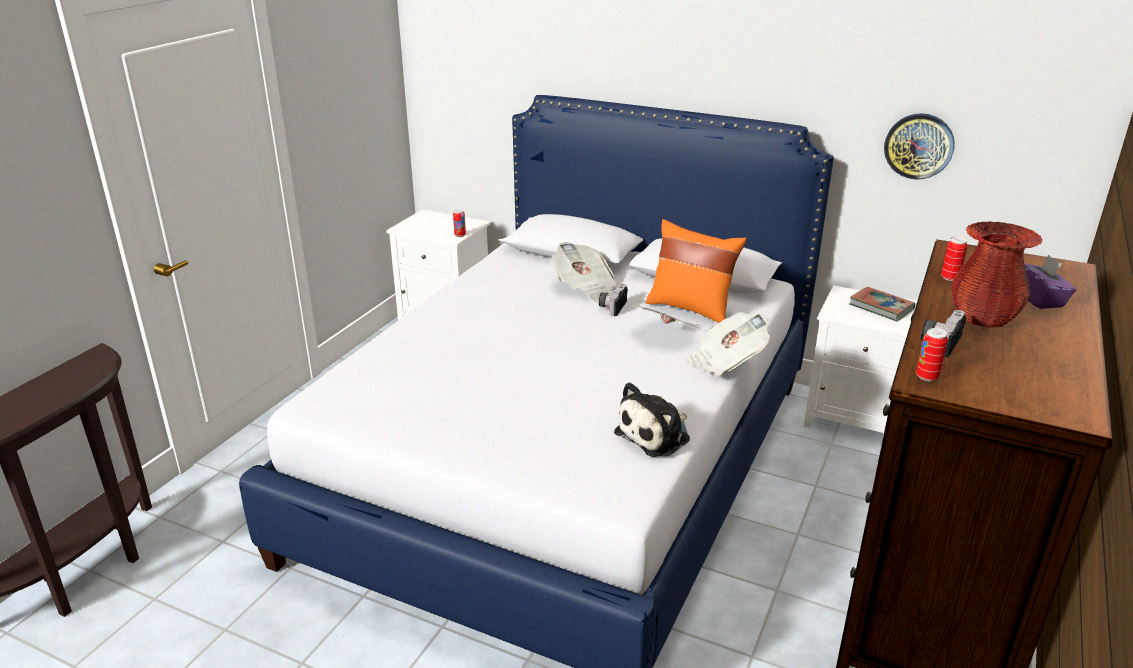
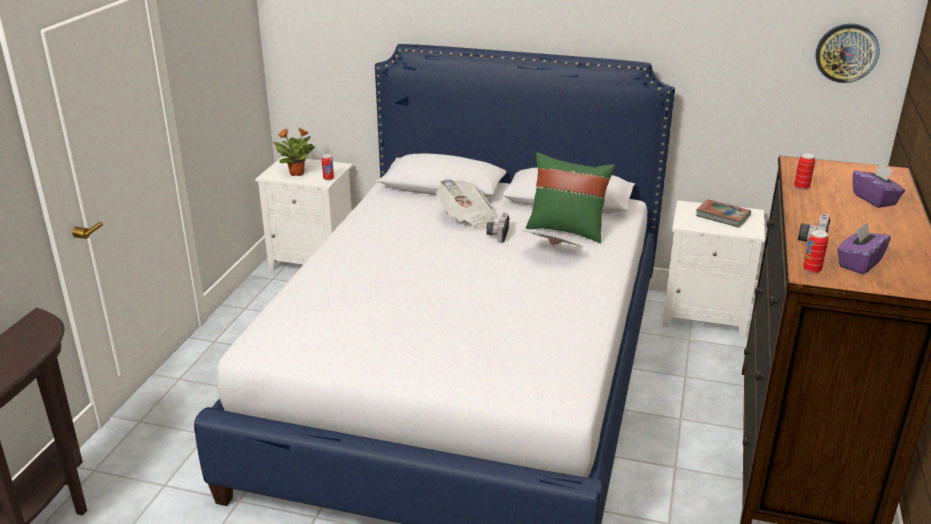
camera: 10 degrees left, 0 degrees up
plush toy [614,382,690,457] -> none
orange pillow [646,219,746,323] -> green pillow [526,153,615,243]
newspaper [687,312,770,376] -> none
wall clock [884,113,955,180] -> wall clock moved to [815,23,880,83]
red vase [951,221,1043,327] -> none
none -> potted plant [273,128,316,176]
none -> purple tissue box [837,222,891,274]

